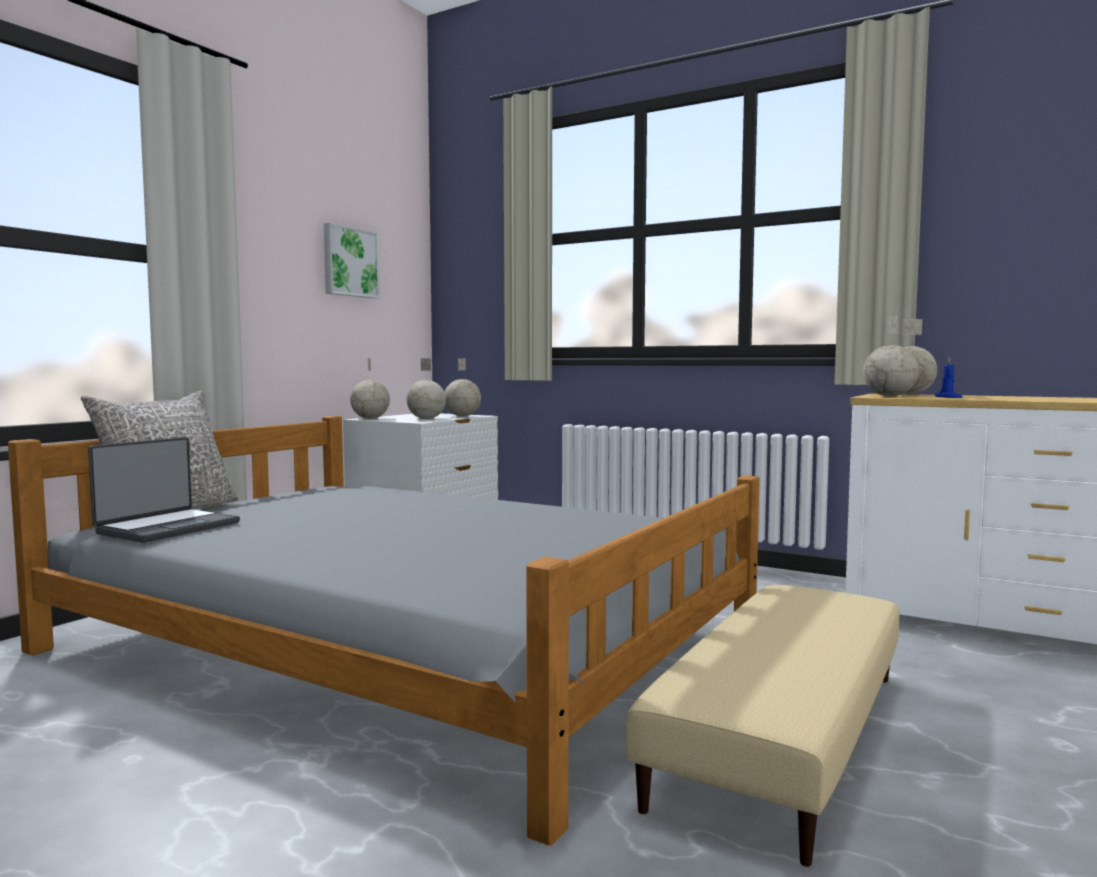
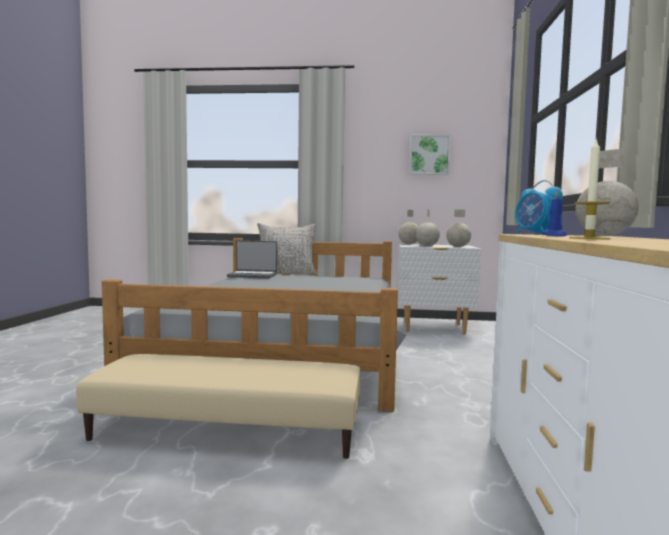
camera: 65 degrees right, 0 degrees up
globe [863,316,919,397] -> alarm clock [515,180,563,234]
none -> candle [569,137,611,240]

